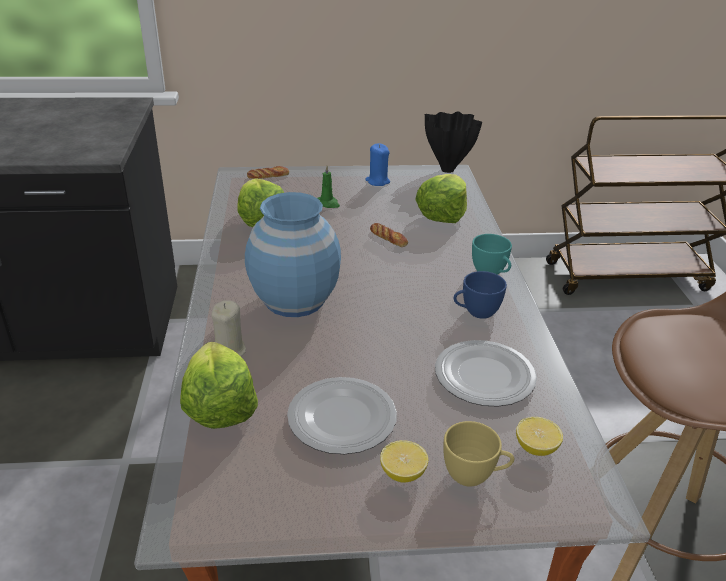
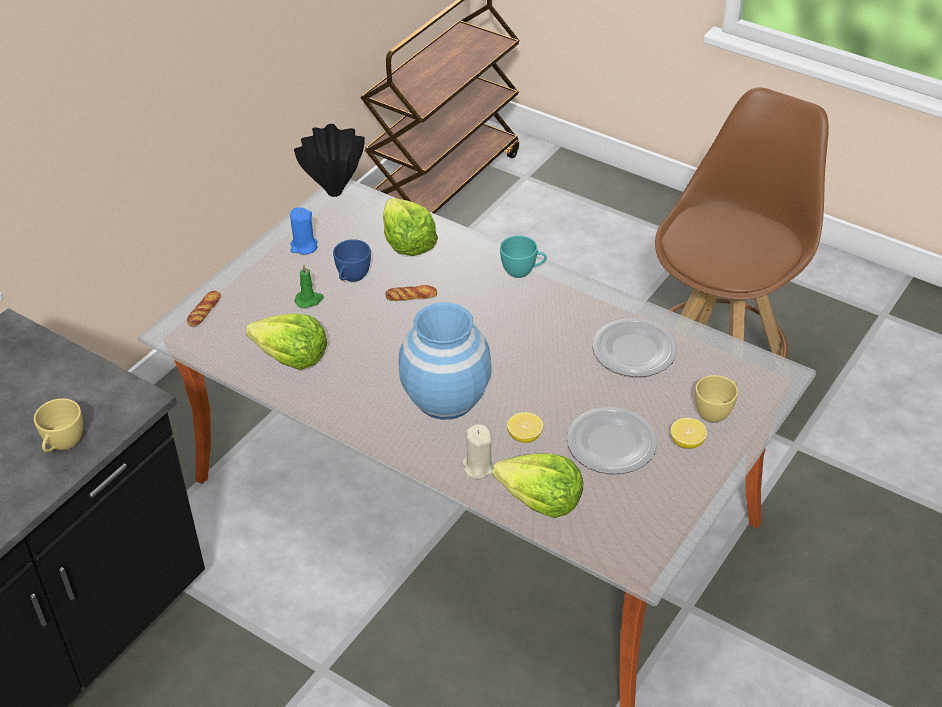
camera: 50 degrees left, 10 degrees up
blue cup [454,271,507,319] -> blue cup moved to [333,239,371,282]
lemon [516,417,563,456] -> lemon moved to [507,412,543,443]
none -> yellow cup [34,398,83,452]

